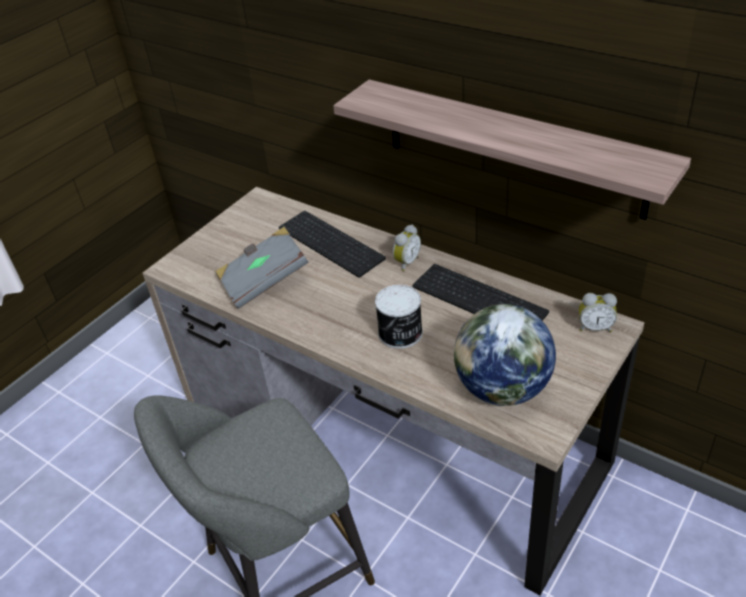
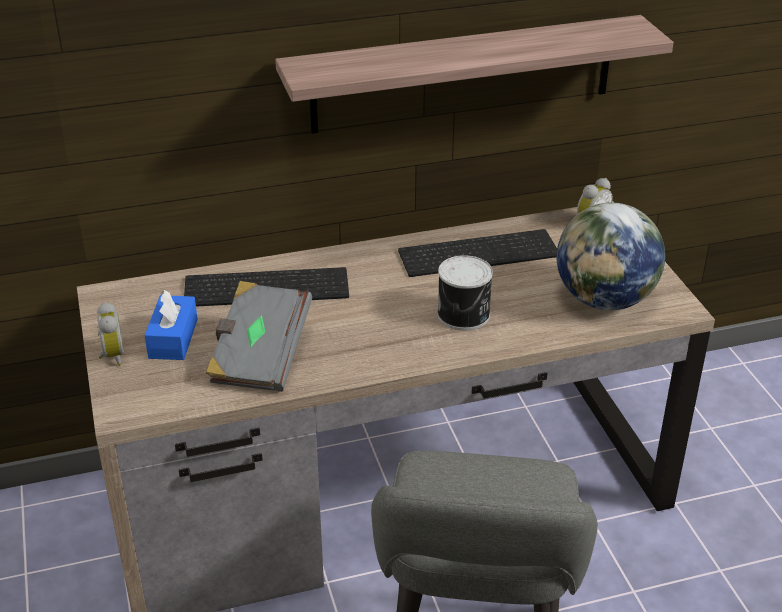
camera: 55 degrees left, 5 degrees down
alarm clock [393,225,421,271] -> alarm clock moved to [97,302,124,366]
none -> blue tissue box [144,290,198,360]

